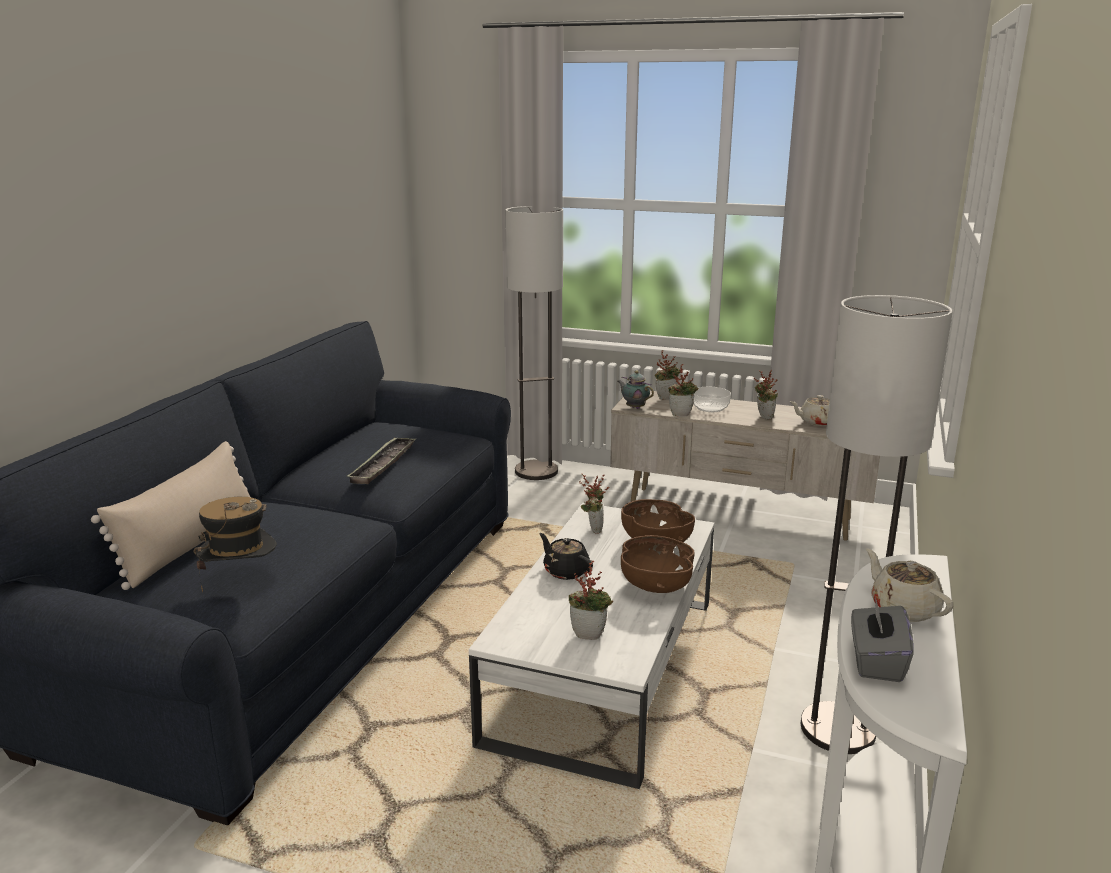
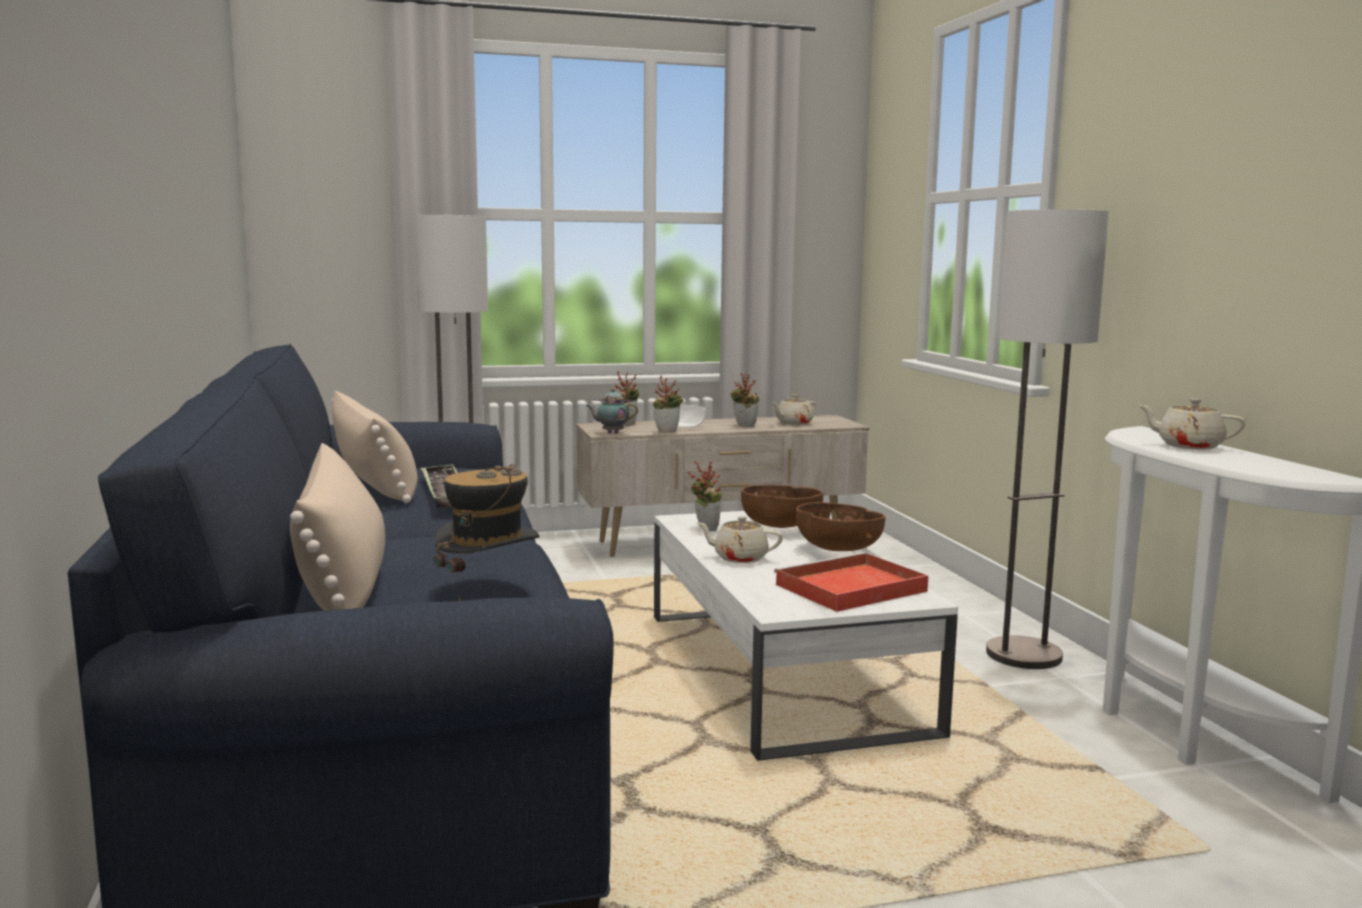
camera: 35 degrees left, 10 degrees down
black teapot [539,533,593,580] -> beige teapot [697,516,783,563]
potted plant [569,561,613,640] -> red tray [774,552,928,612]
grey tissue box [851,596,914,682] -> none
none -> beige pillow [331,390,418,503]

